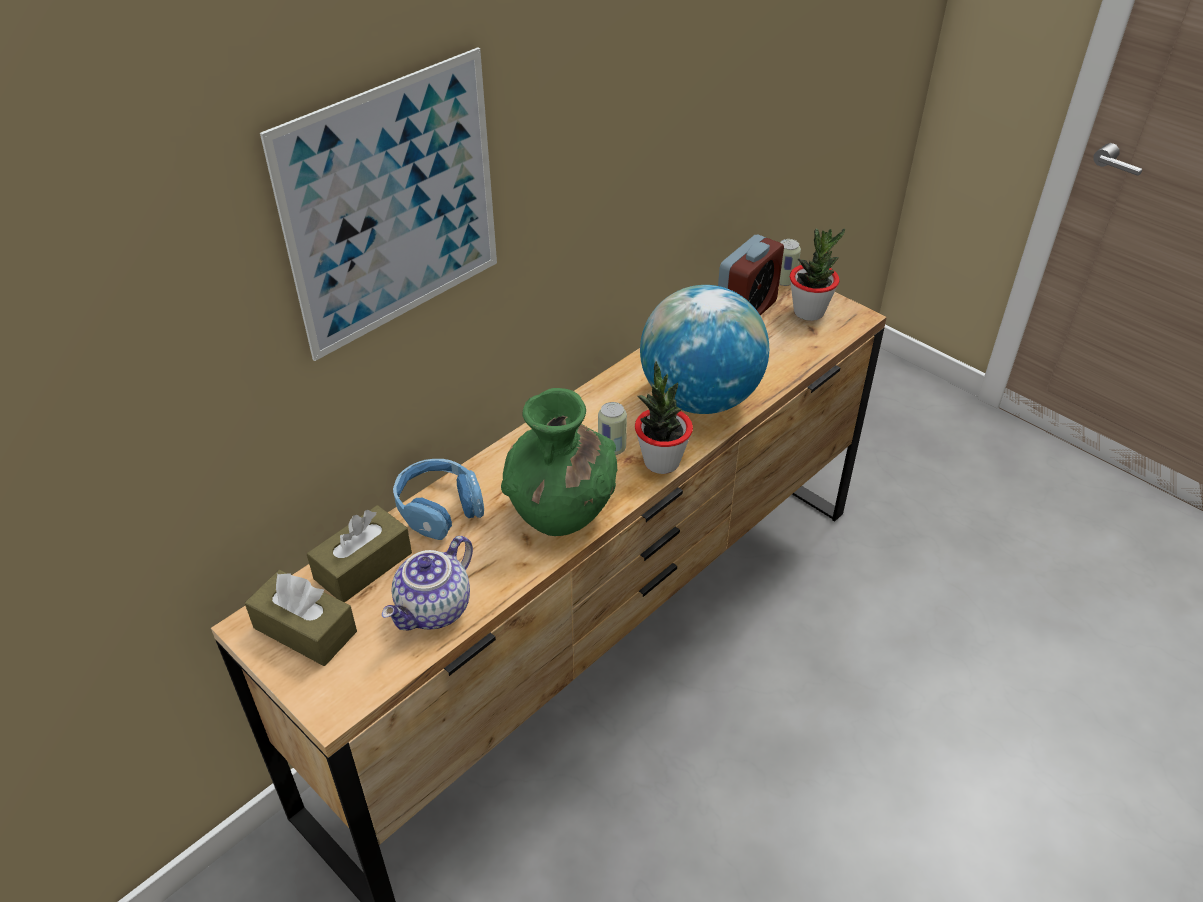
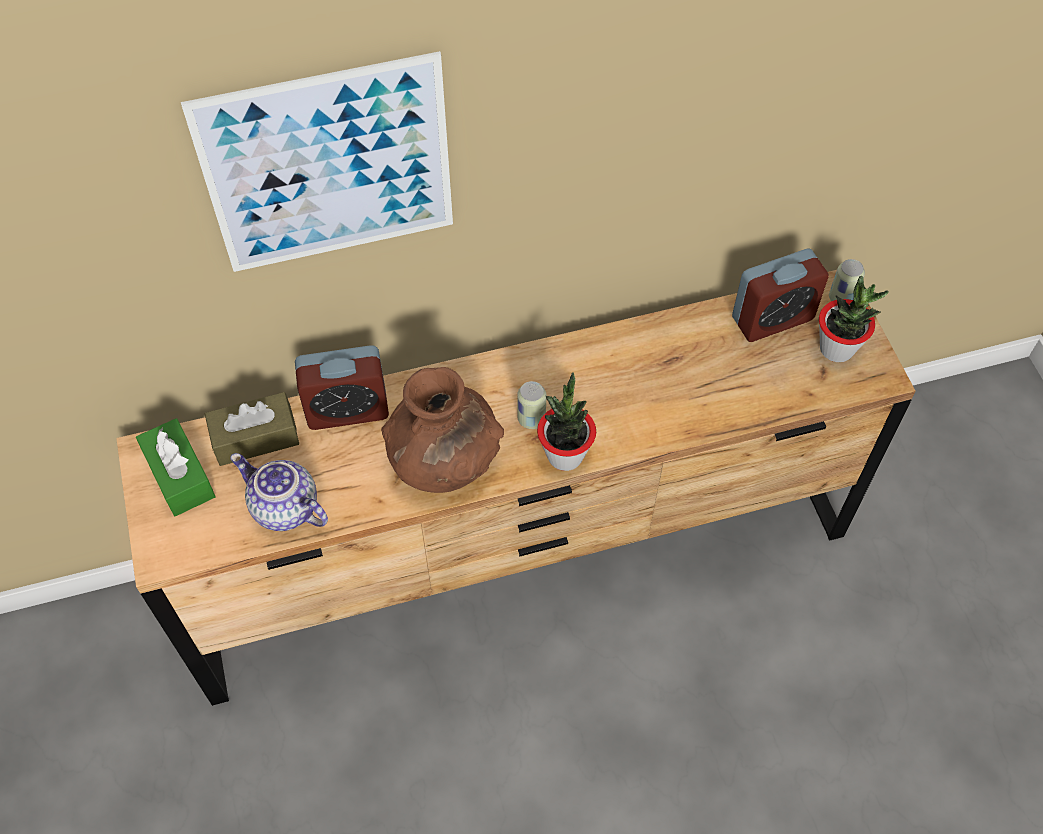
camera: 30 degrees right, 15 degrees up
brown tissue box [245,570,357,666] -> green tissue box [136,418,216,516]
teapot [382,536,473,631] -> teapot turned 60 degrees clockwise [230,453,328,531]
blue headphones [393,459,484,540] -> alarm clock [295,345,389,430]
green vase [501,388,617,536] -> brown vase [381,367,504,493]
globe [640,285,769,414] -> none

